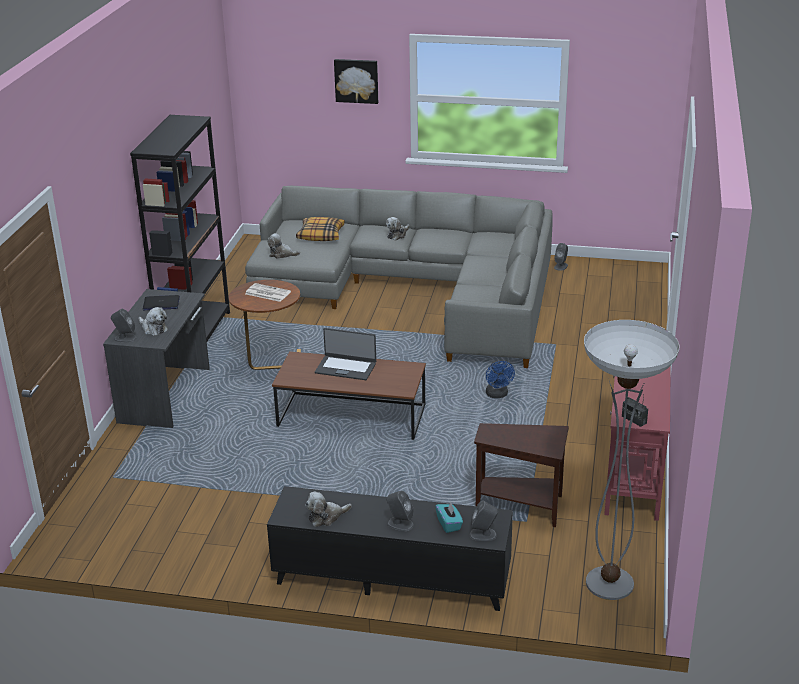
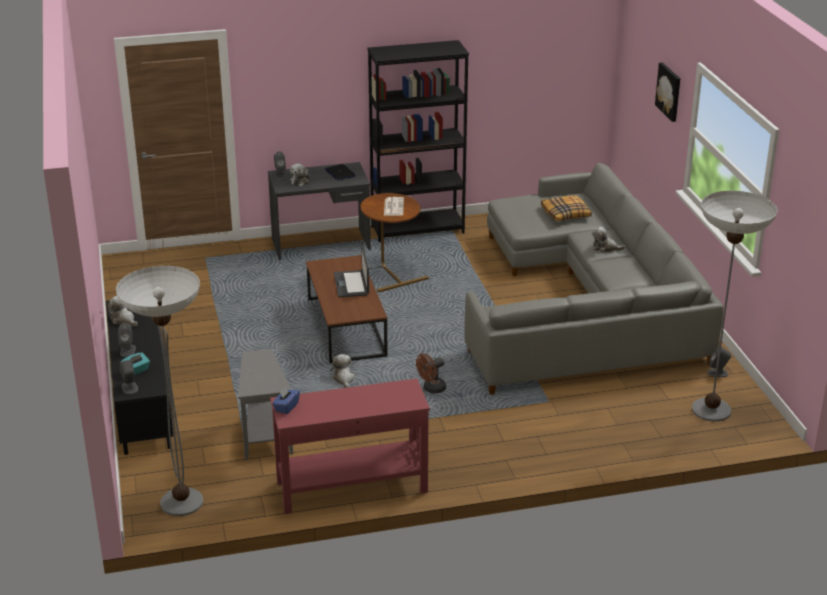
camera: 65 degrees right, 0 degrees up
plush toy [267,233,300,259] -> plush toy moved to [330,354,355,388]
brown side table [474,423,569,527] -> grey side table [238,349,293,460]
blue fan [486,361,515,398] -> brown fan [416,353,446,394]
radio [622,396,648,427] -> blue tissue box [272,386,300,414]
none -> floor lamp [692,191,777,422]

